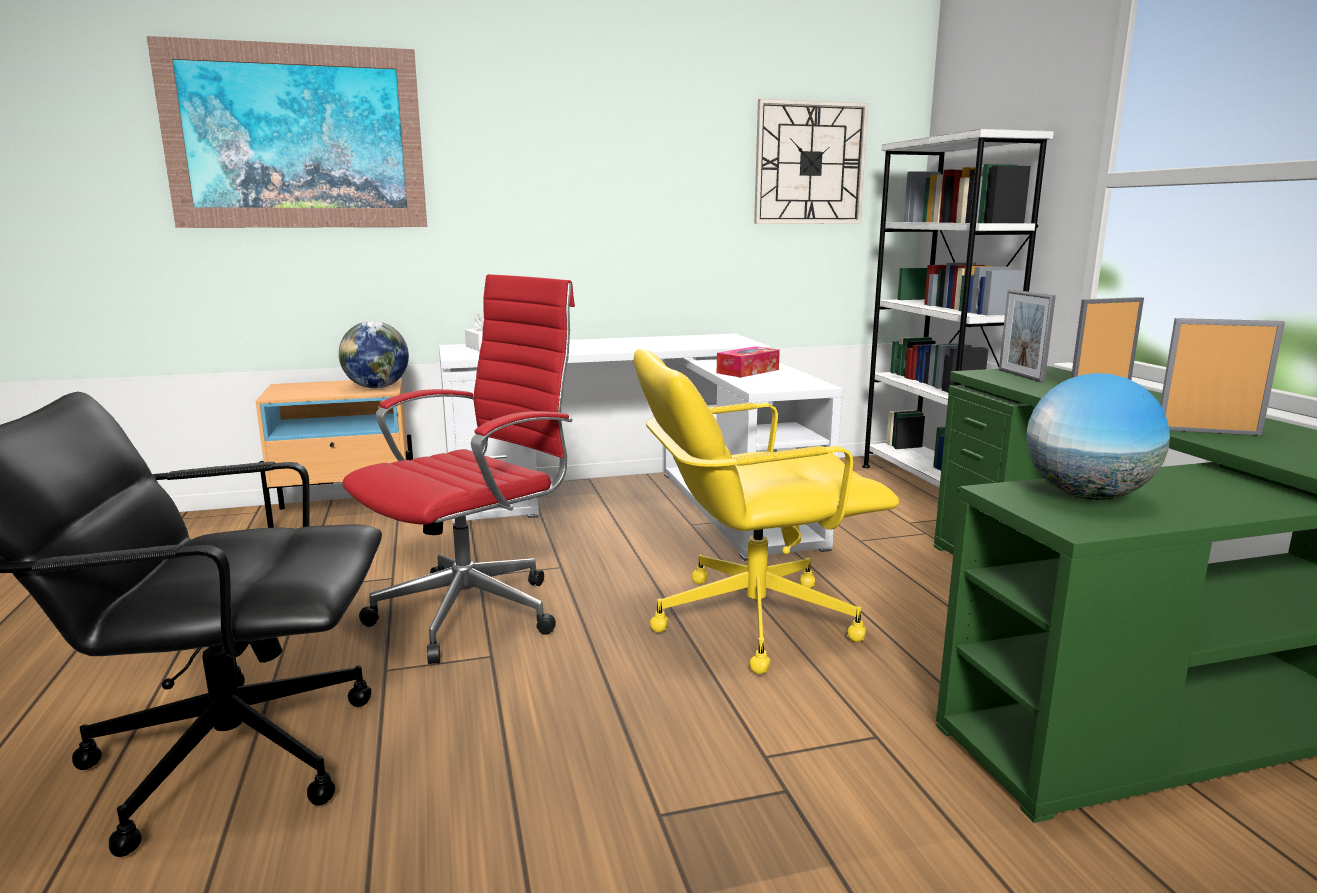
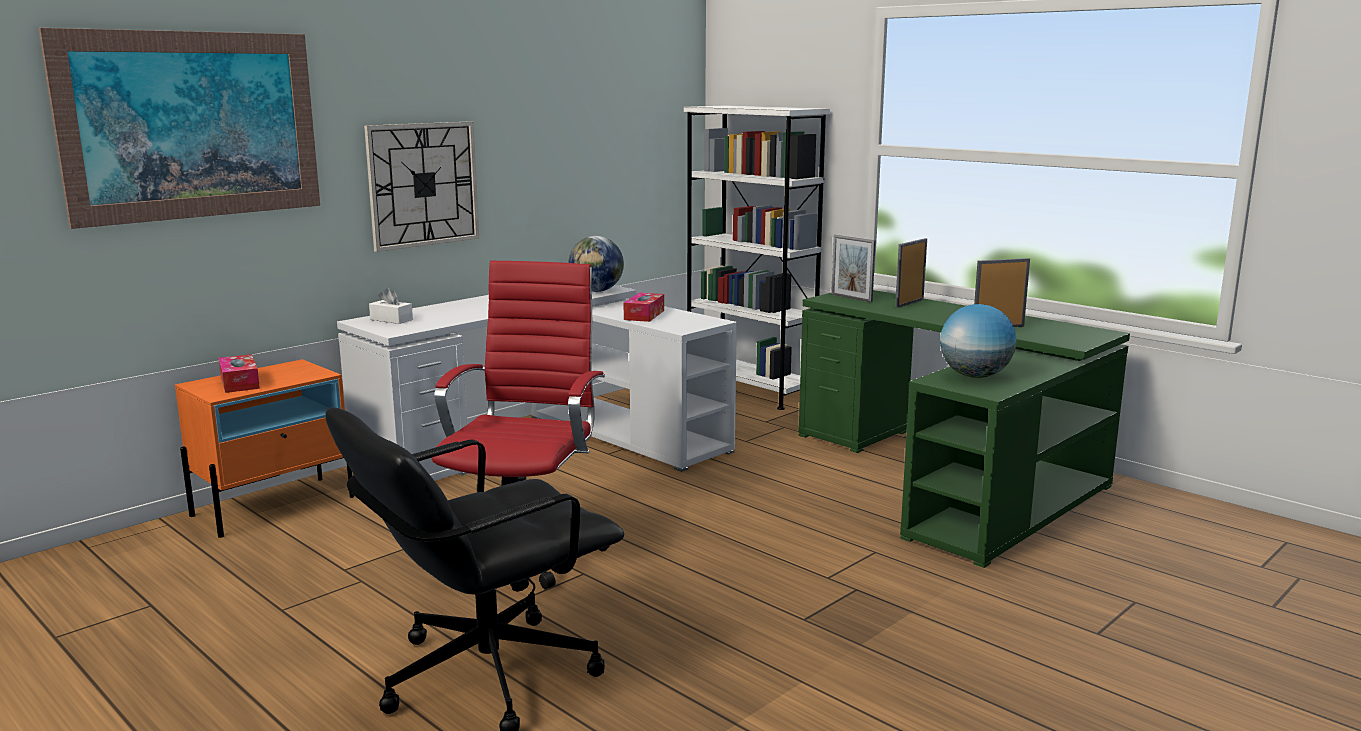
camera: 30 degrees left, 0 degrees up
beige nightstand [256,378,413,528] -> orange nightstand [175,359,354,538]
globe [339,321,409,389] -> globe moved to [568,236,624,292]
yellow office chair [633,349,899,675] -> none
wall clock [754,99,868,224] -> wall clock moved to [364,121,479,252]
none -> tissue box [219,354,260,393]

